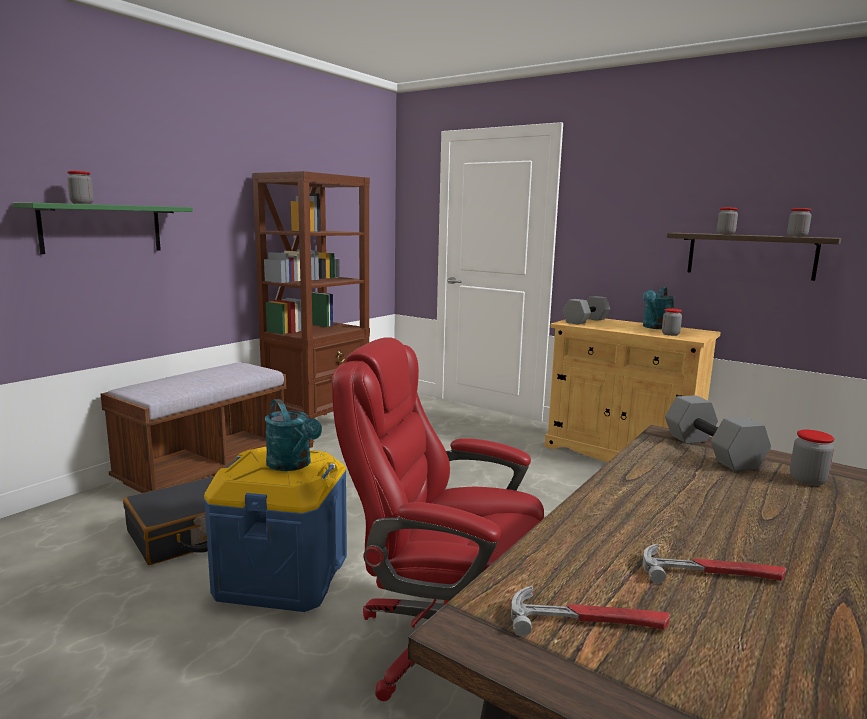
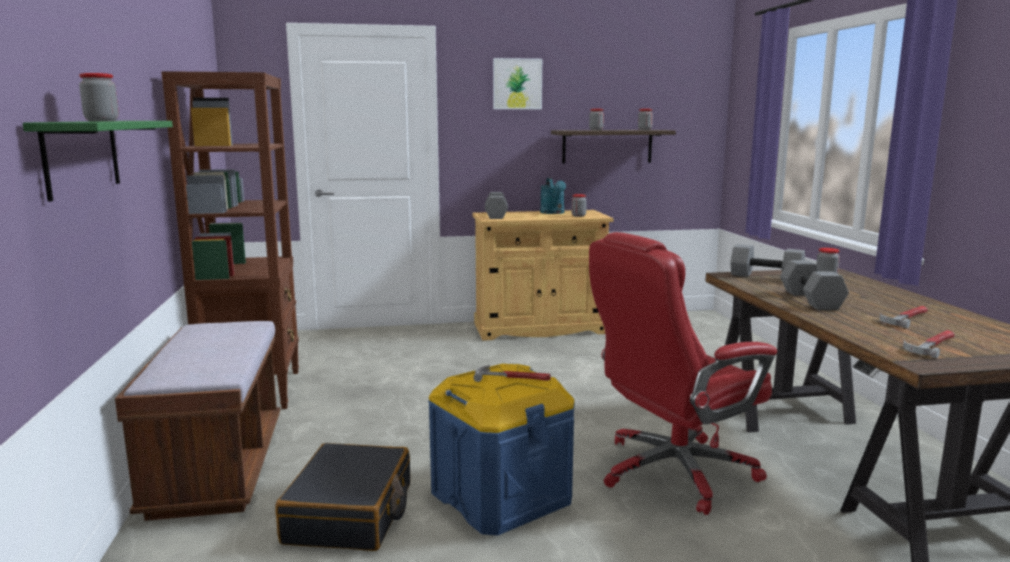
camera: 45 degrees left, 0 degrees up
turquoise watering can [265,399,322,471] -> hammer [474,365,550,382]
none -> picture [493,58,542,109]
none -> grey dumbbell [780,260,849,310]

